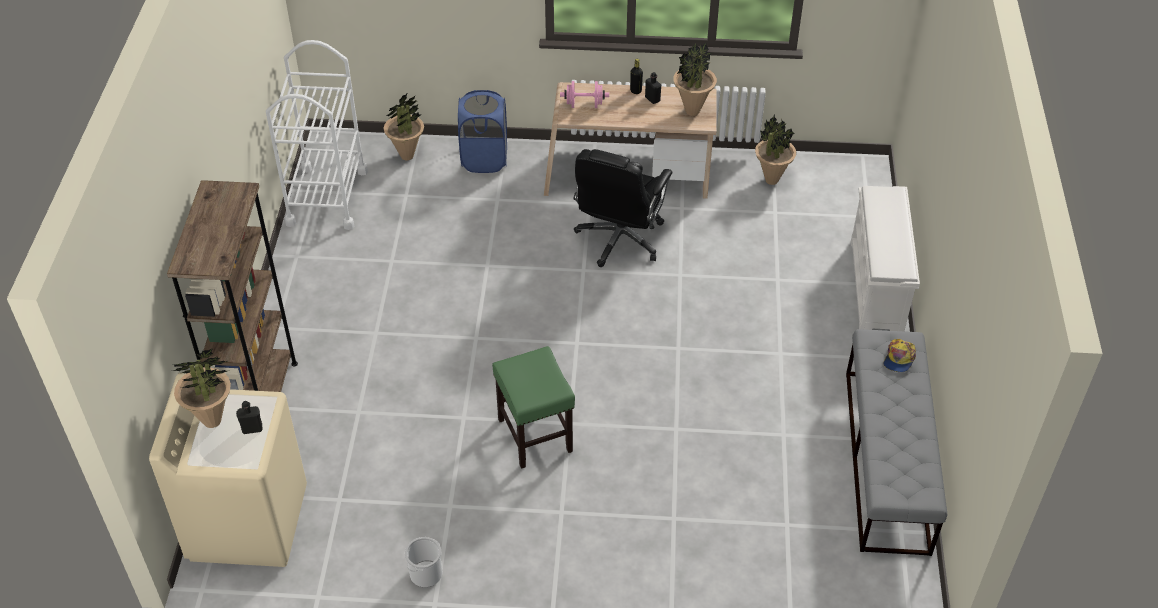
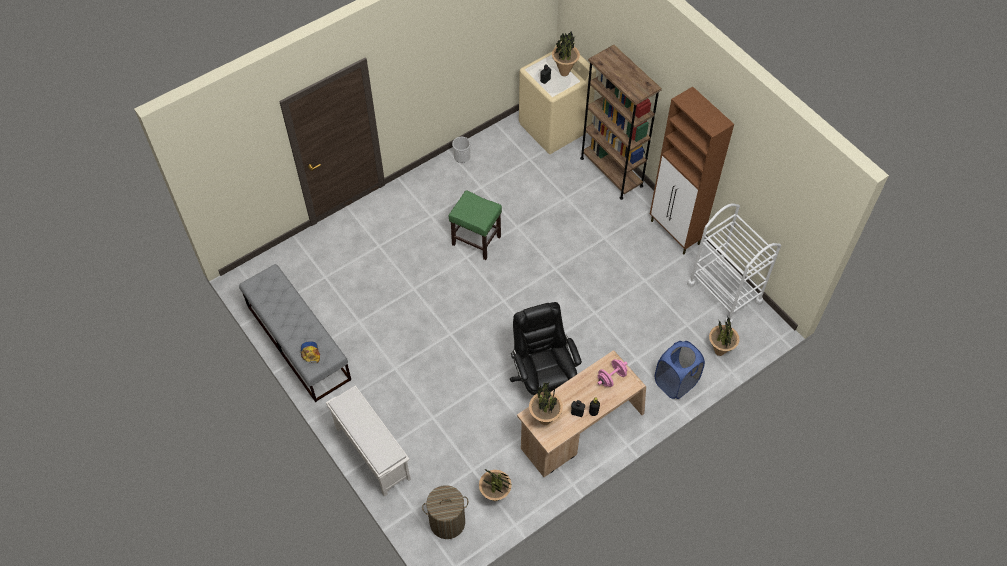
camera: 140 degrees right, 10 degrees up
none -> laundry basket [422,485,468,539]
none -> brown cabinet [650,87,734,254]

